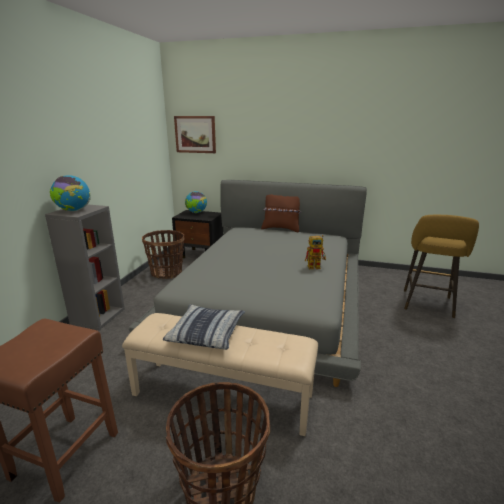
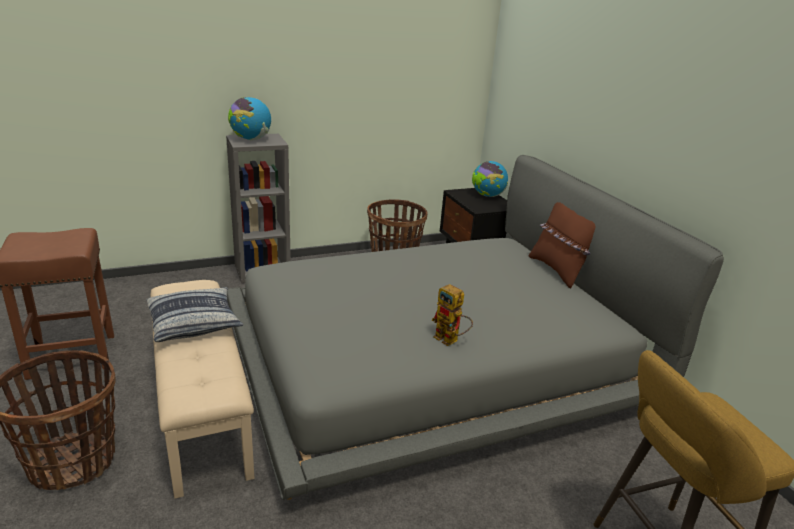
camera: 50 degrees right, 5 degrees up
picture [174,116,216,153] -> none

